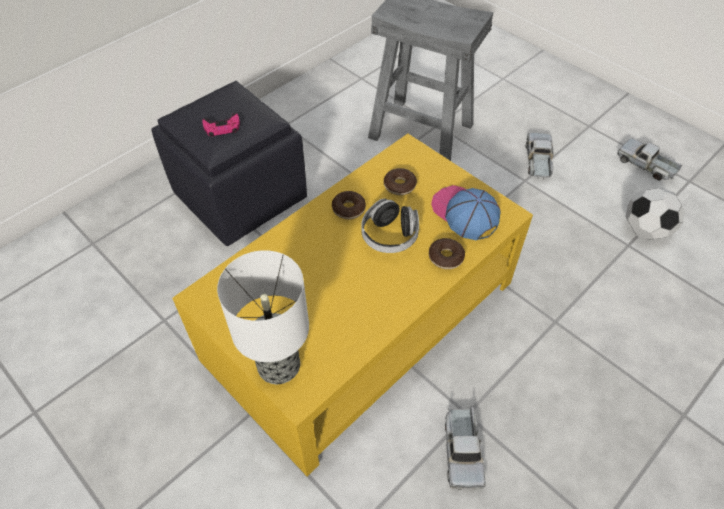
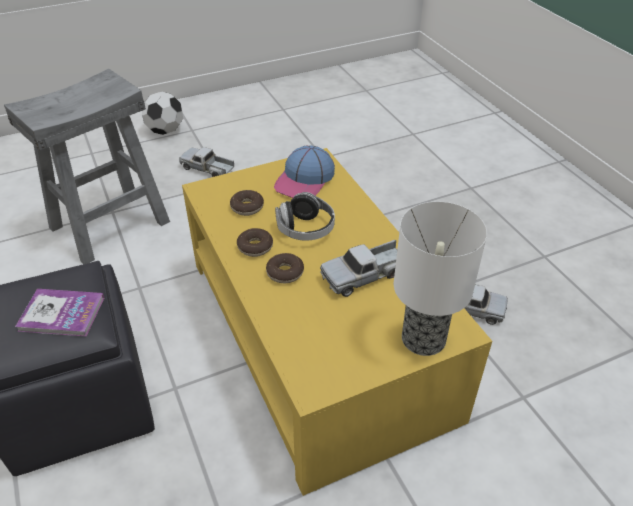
camera: 70 degrees left, 10 degrees down
pink game controller [202,113,240,137] -> book [15,289,104,336]
donut [429,238,465,269] -> donut moved to [266,253,304,283]
cap [431,185,501,240] -> cap turned 45 degrees counterclockwise [274,146,335,198]
toy truck [617,138,682,181] -> toy truck moved to [320,240,397,297]
football [626,188,685,240] -> football moved to [142,92,183,135]

